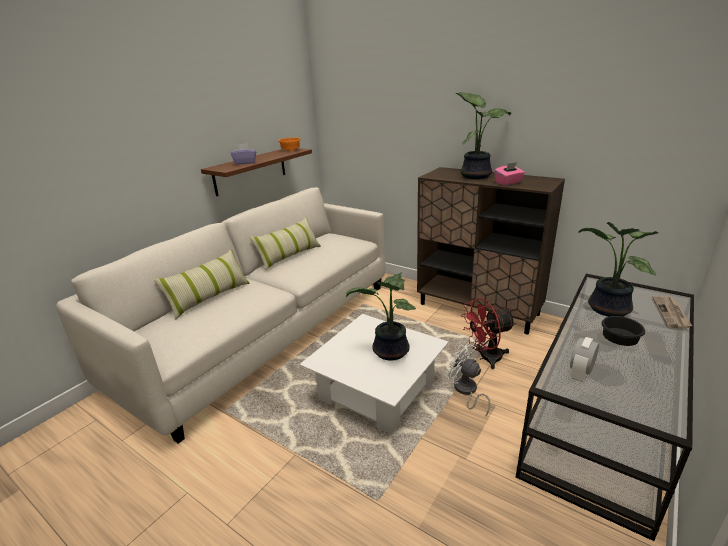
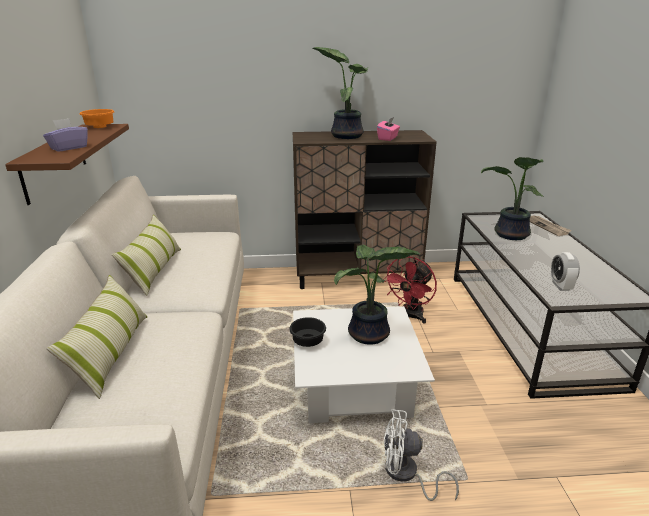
camera: 40 degrees left, 0 degrees up
white fan [448,343,490,416] -> white fan moved to [384,409,459,501]
black bowl [601,316,645,346] -> black bowl moved to [289,317,326,347]

